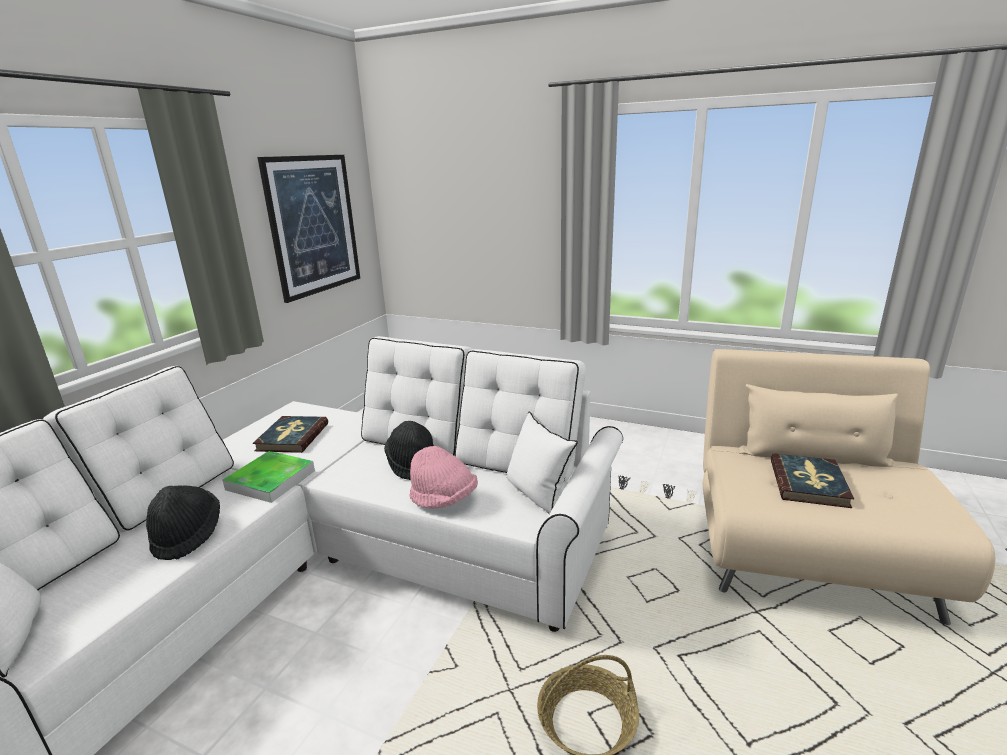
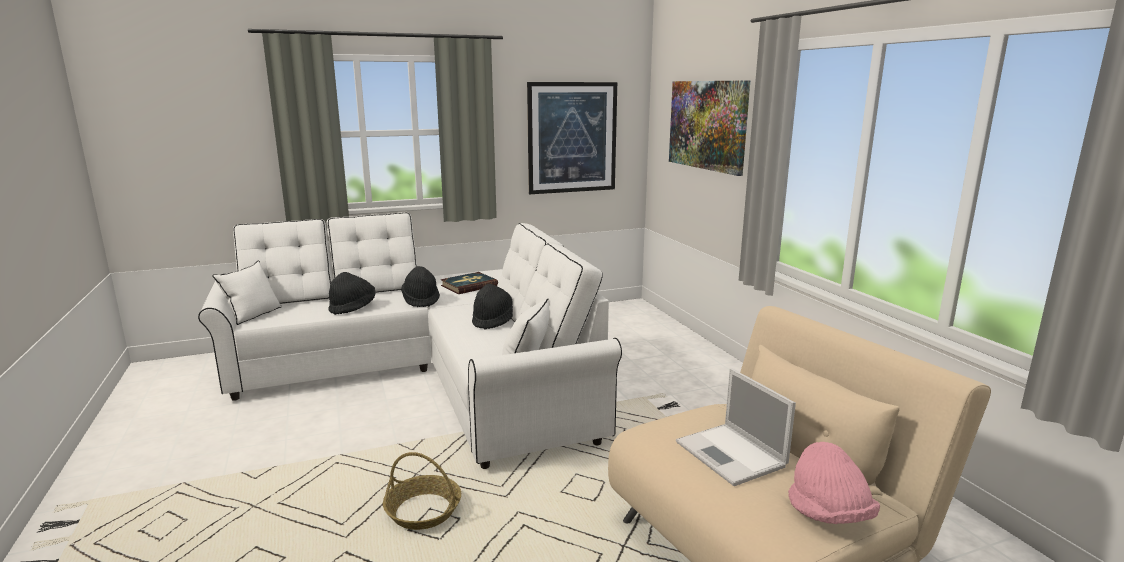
camera: 45 degrees right, 5 degrees down
tray [222,451,315,503] -> black hat [401,266,440,307]
pink hat [409,446,478,508] -> pink hat moved to [788,442,880,524]
book [771,453,854,508] -> laptop [676,368,796,486]
none -> picture [669,80,750,176]

